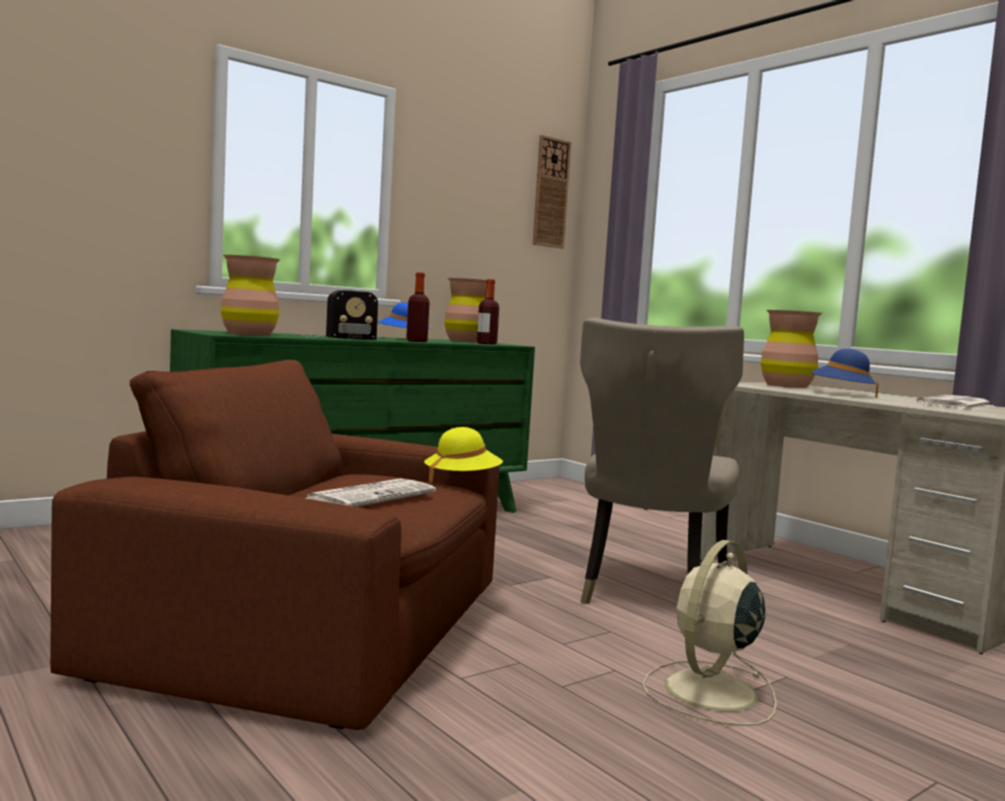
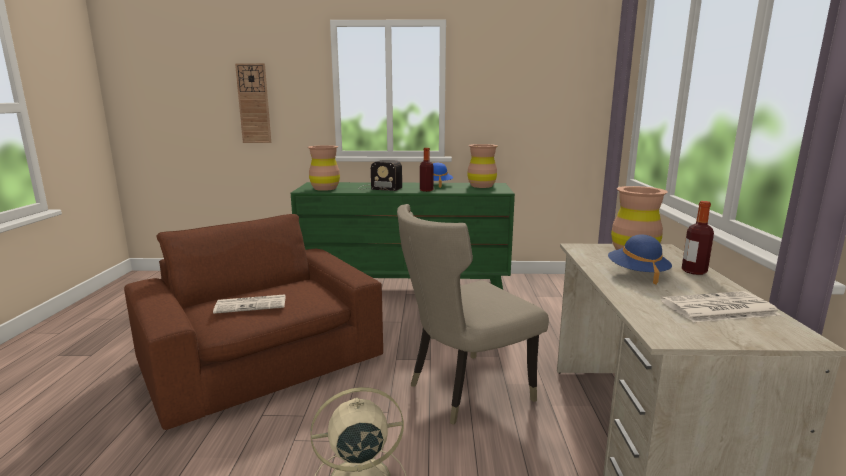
camera: 40 degrees right, 10 degrees up
yellow hat [424,427,503,484] -> none
bottle [477,279,499,344] -> bottle moved to [682,201,714,275]
wall clock [533,135,571,249] -> wall clock moved to [235,63,271,143]

